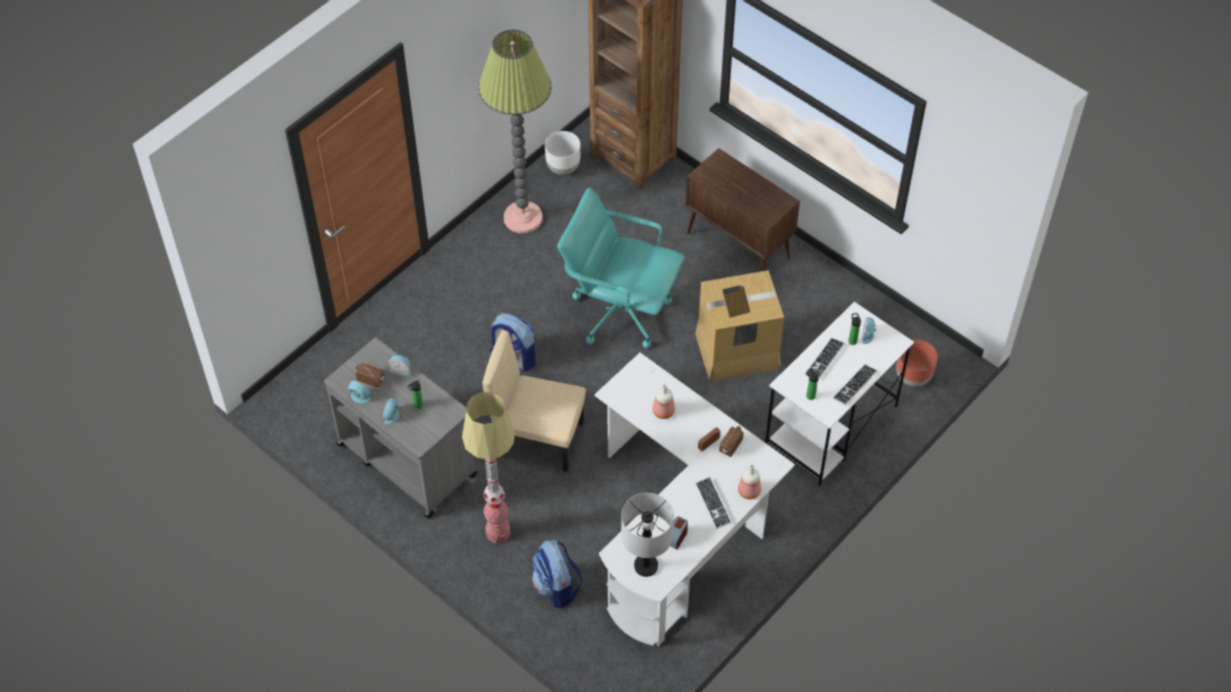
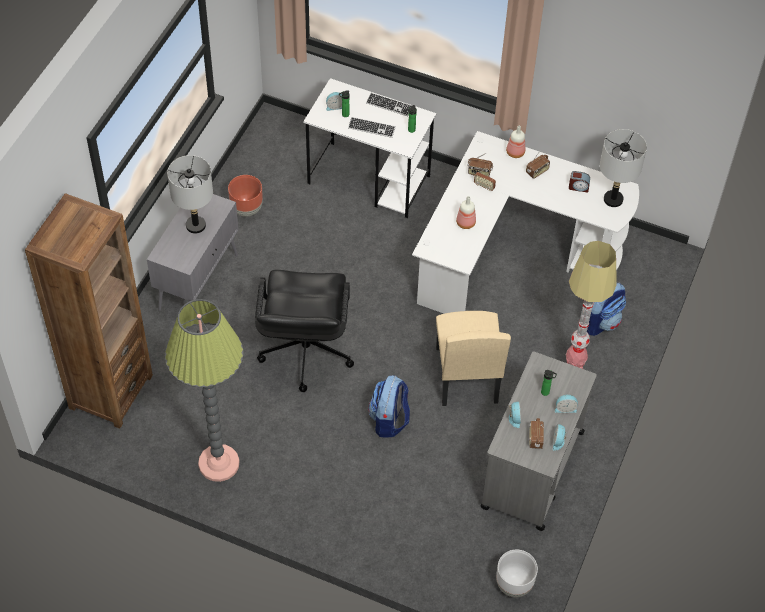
camera: 110 degrees left, 0 degrees up
white planter [545,131,580,175] -> white planter moved to [496,550,538,597]
turquoise office chair [557,188,685,349] -> black office chair [255,270,354,393]
brown cabinet [685,148,800,271] -> grey cabinet [147,194,239,311]
cardboard box [695,270,784,381] -> none
keyboard [695,477,732,529] -> radio [526,150,550,179]
brown planter [896,340,938,387] -> brown planter moved to [228,175,263,217]
none -> grey table lamp [167,155,213,234]

